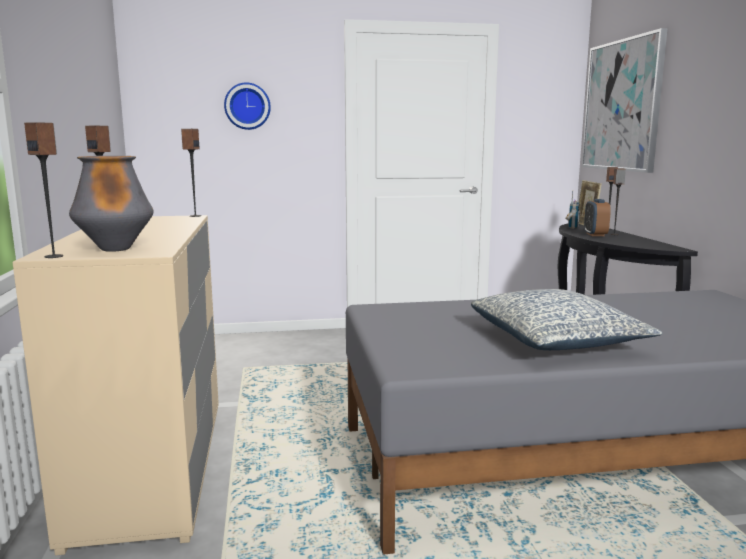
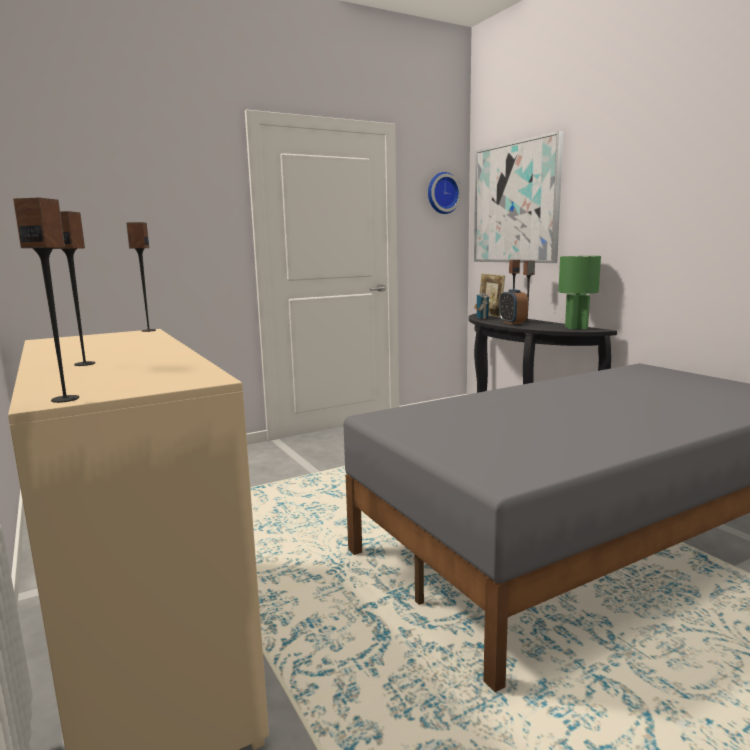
camera: 20 degrees left, 0 degrees up
vase [69,156,154,252] -> none
wall clock [224,82,271,130] -> wall clock moved to [428,172,462,214]
pillow [471,289,662,350] -> none
none -> green table lamp [558,256,601,329]

